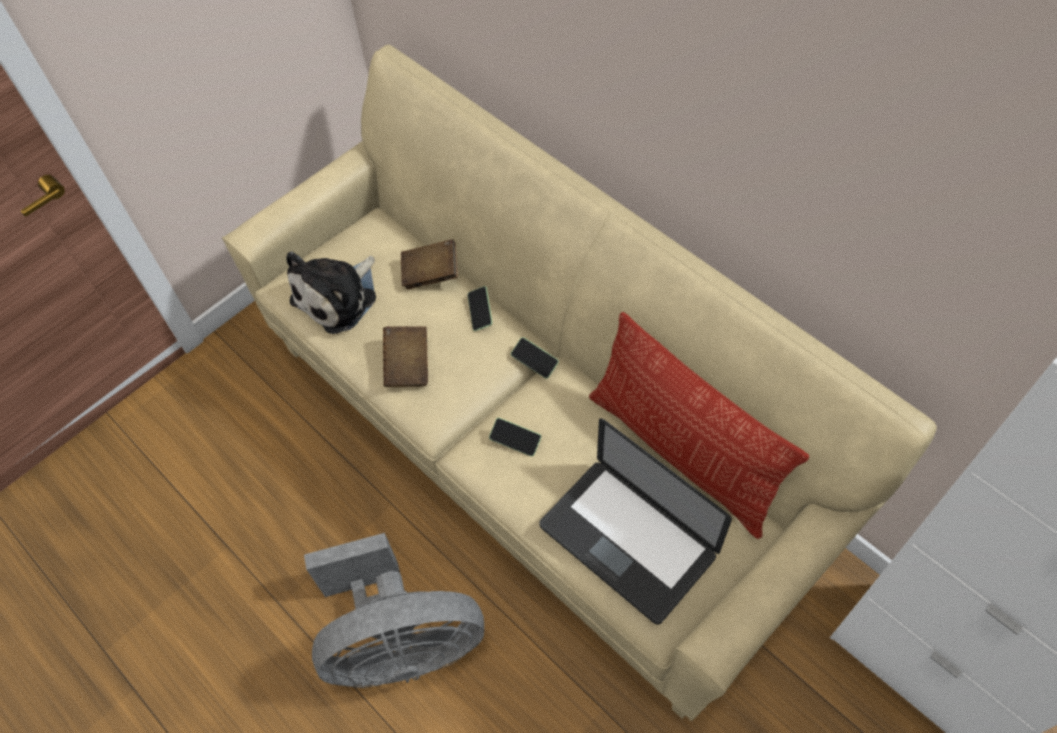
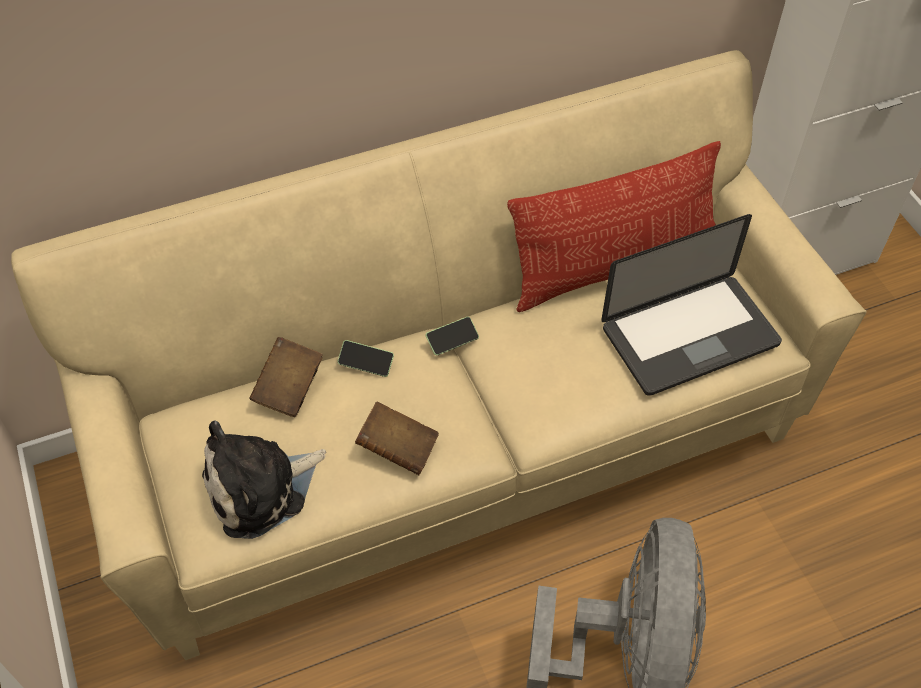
camera: 70 degrees left, 5 degrees down
plush toy [286,252,376,334] -> plush toy turned 90 degrees clockwise [202,420,326,539]
phone [489,418,541,457] -> none

